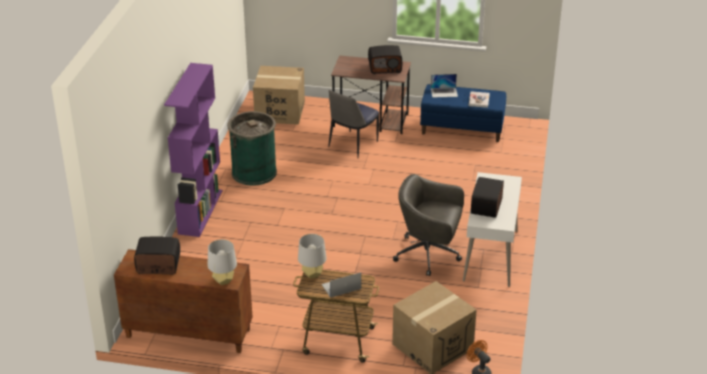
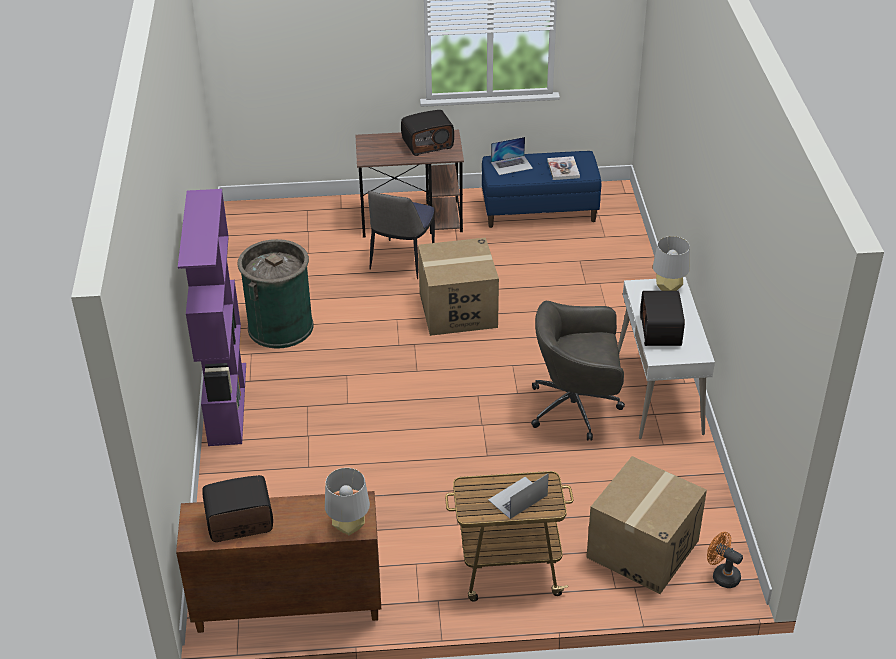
camera: 15 degrees left, 5 degrees up
cardboard box [253,66,305,125] -> cardboard box moved to [418,237,499,336]
grey table lamp [298,234,327,279] -> grey table lamp moved to [653,236,690,291]

